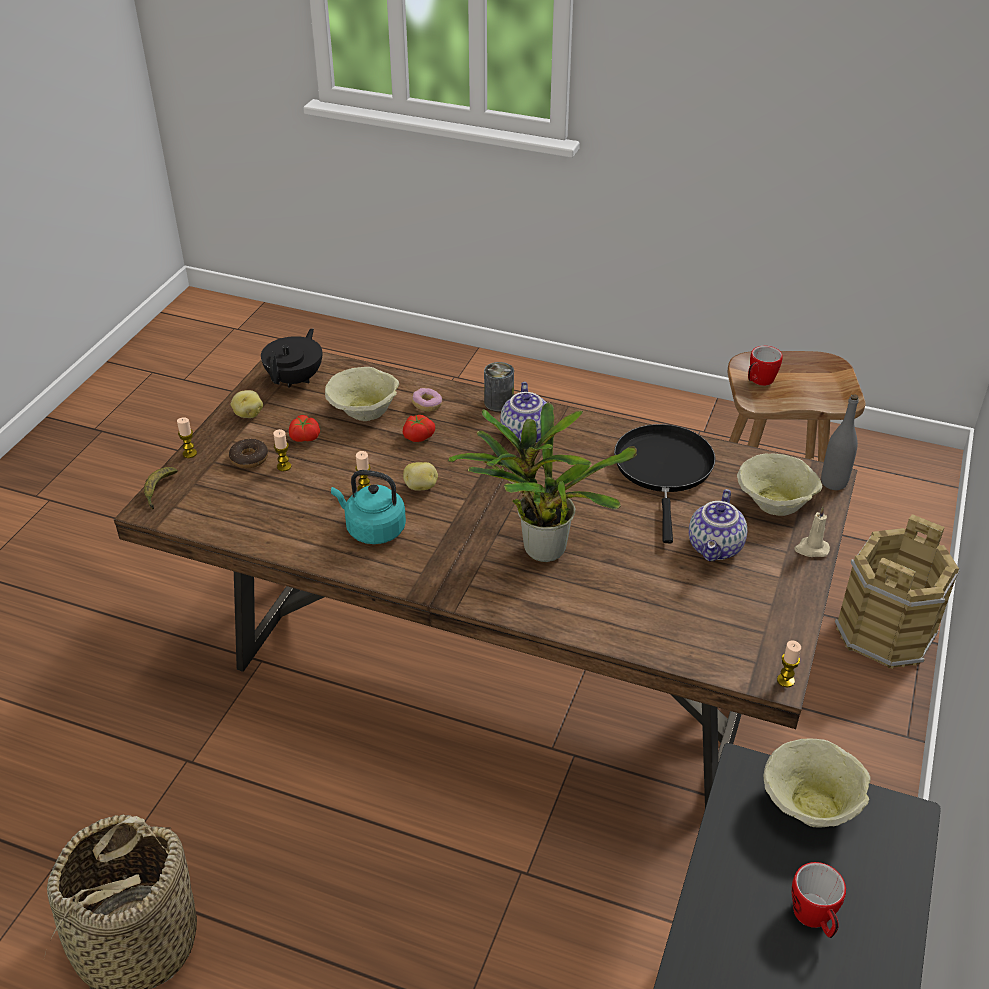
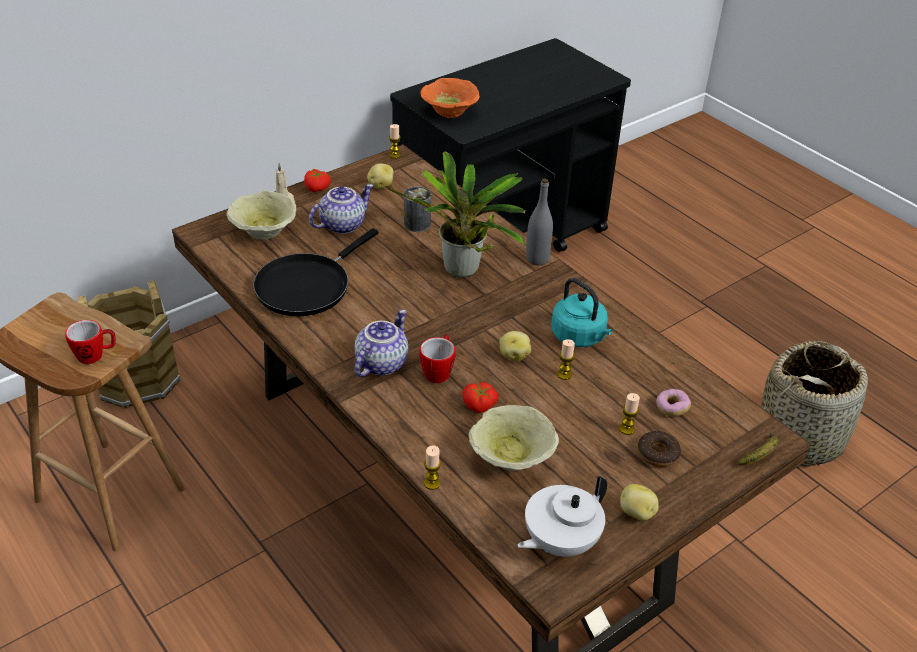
camera: 150 degrees left, 0 degrees up
candle [177,417,197,458] -> candle moved to [424,445,441,490]
black teapot [261,328,322,388] -> white teapot [517,476,607,557]
tomato [289,415,320,442] -> tomato moved to [304,169,331,192]
donut [412,388,442,412] -> donut moved to [656,389,691,417]
can [484,362,514,412] -> can moved to [404,187,431,232]
beige bowl [763,739,871,827] -> orange bowl [420,78,480,118]
mug [792,862,846,938] -> mug moved to [419,334,456,383]
grey bottle [821,394,859,490] -> grey bottle moved to [526,179,553,265]
none -> potato [367,164,394,189]

